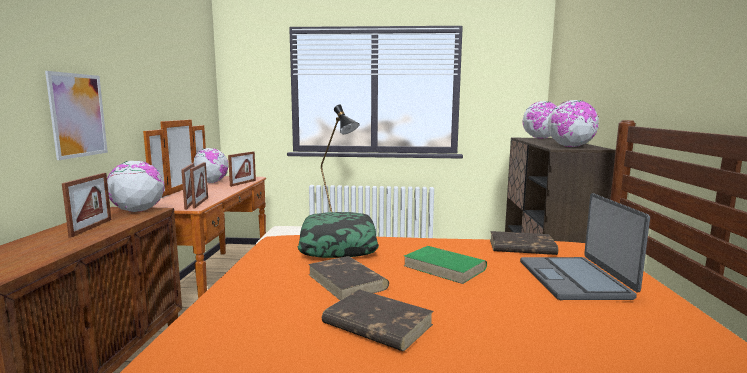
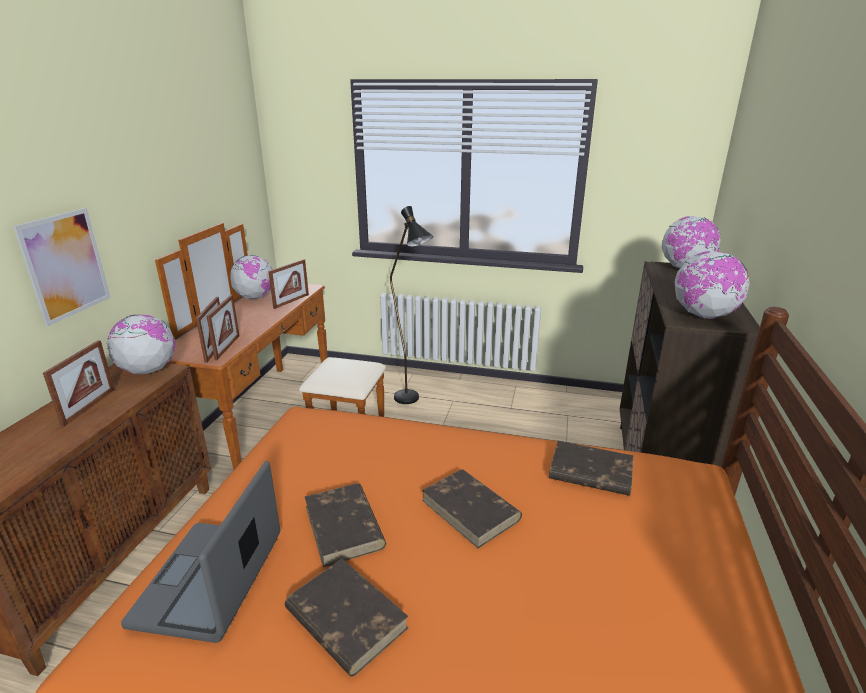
camera: 10 degrees right, 15 degrees up
pillow [298,212,379,258] -> none
green book [404,246,487,284] -> brown book [422,469,522,548]
laptop [520,193,650,300] -> laptop moved to [121,461,280,643]

